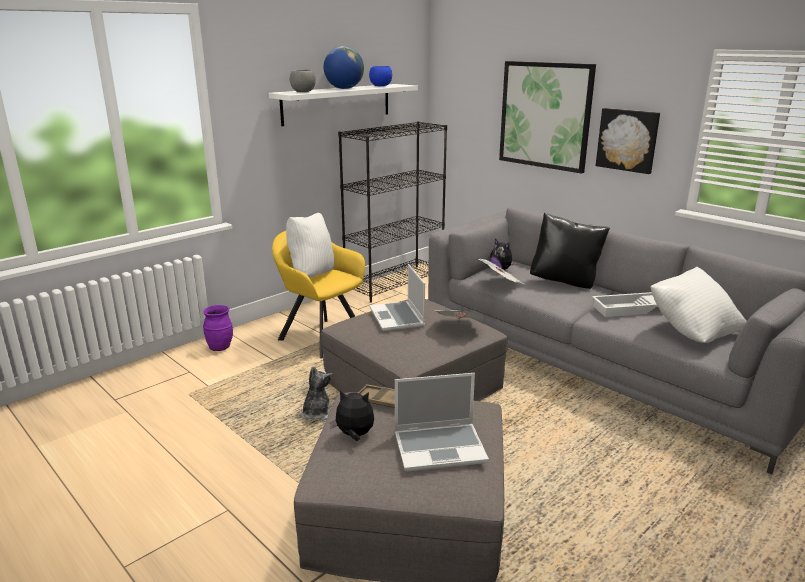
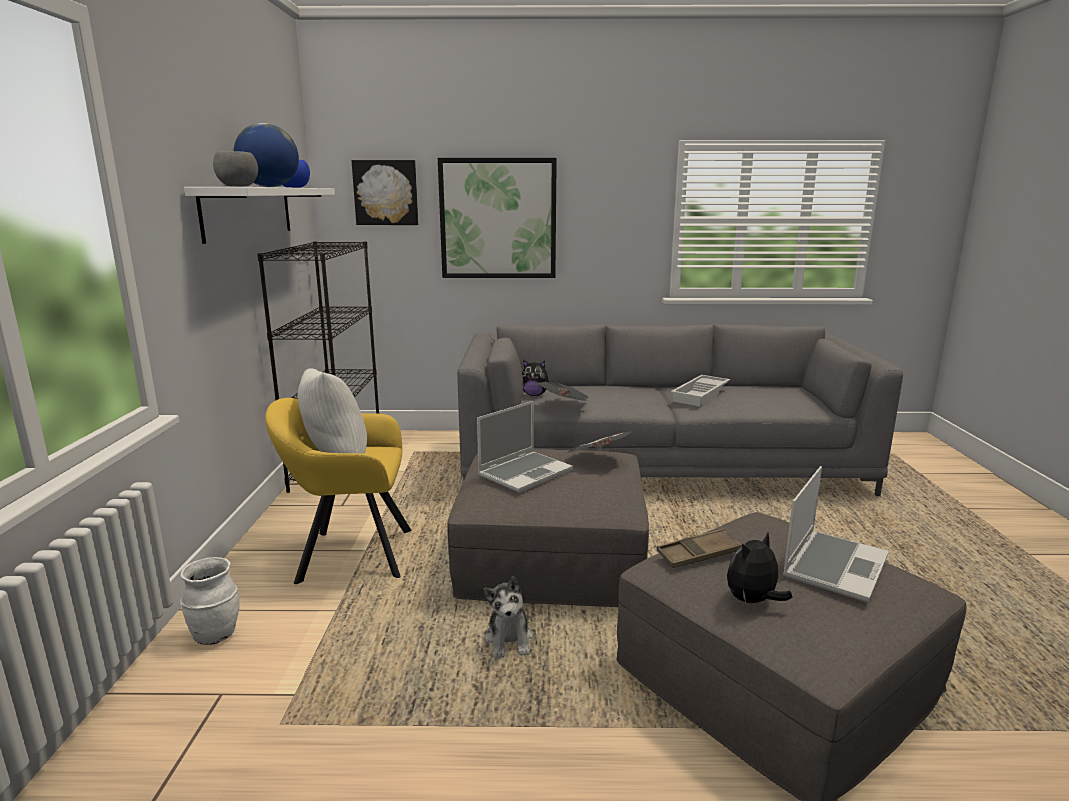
camera: 45 degrees left, 5 degrees down
purple vase [203,305,233,351] -> white vase [180,557,239,645]
plush toy [301,366,333,421] -> plush toy turned 150 degrees counterclockwise [484,576,533,658]
laptop [370,264,425,331] -> laptop turned 75 degrees counterclockwise [477,401,573,493]
black pillow [530,212,610,289] -> none
picture [596,108,660,174] -> picture moved to [352,160,418,225]
white pillow [650,267,747,343] -> none

